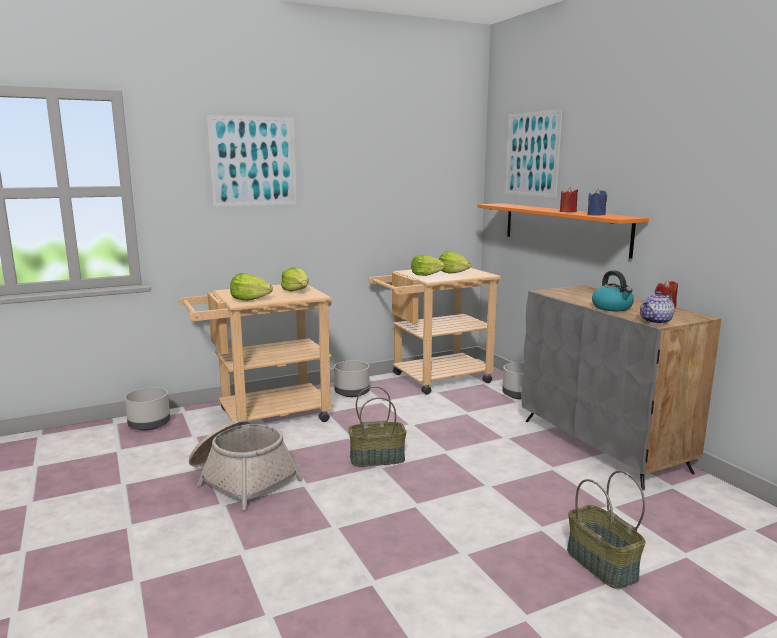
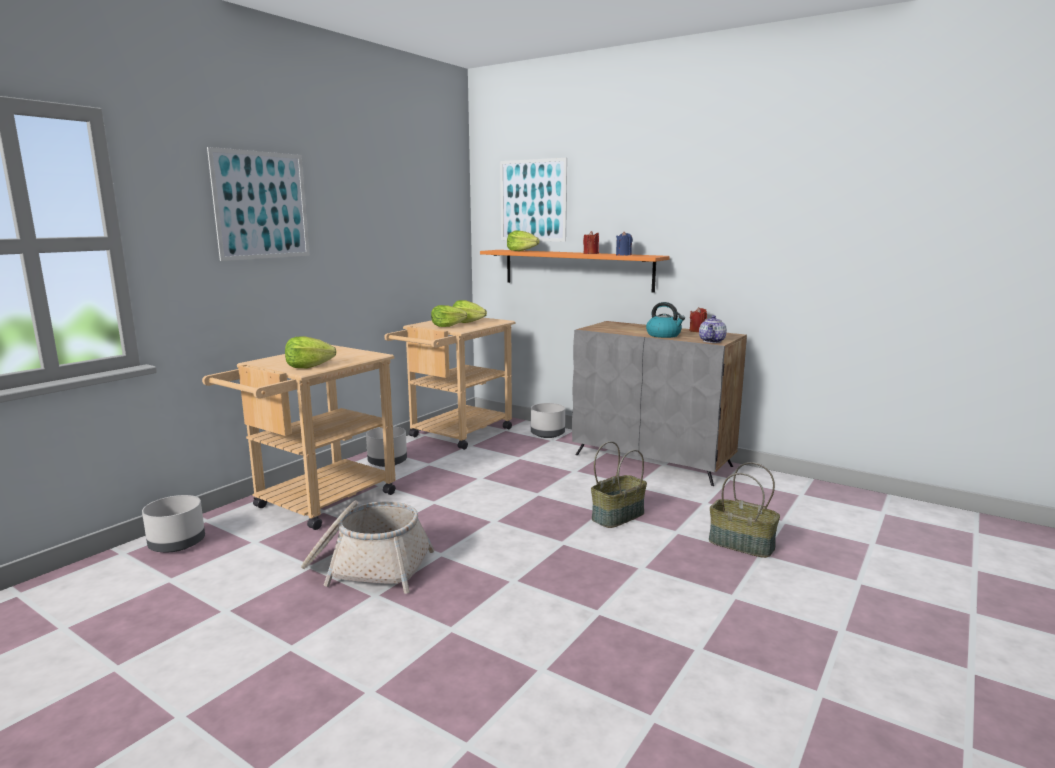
camera: 30 degrees left, 0 degrees up
lettuce [281,267,309,291] -> lettuce moved to [507,231,540,251]
basket [348,386,406,467] -> basket moved to [591,441,647,528]

